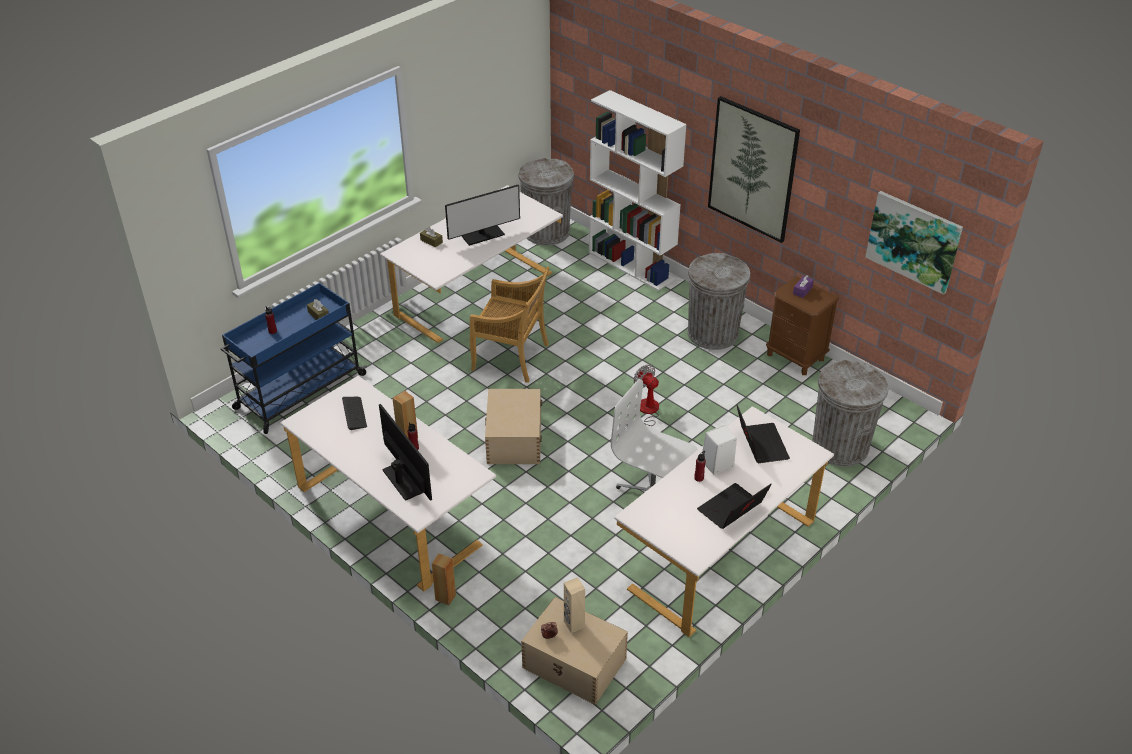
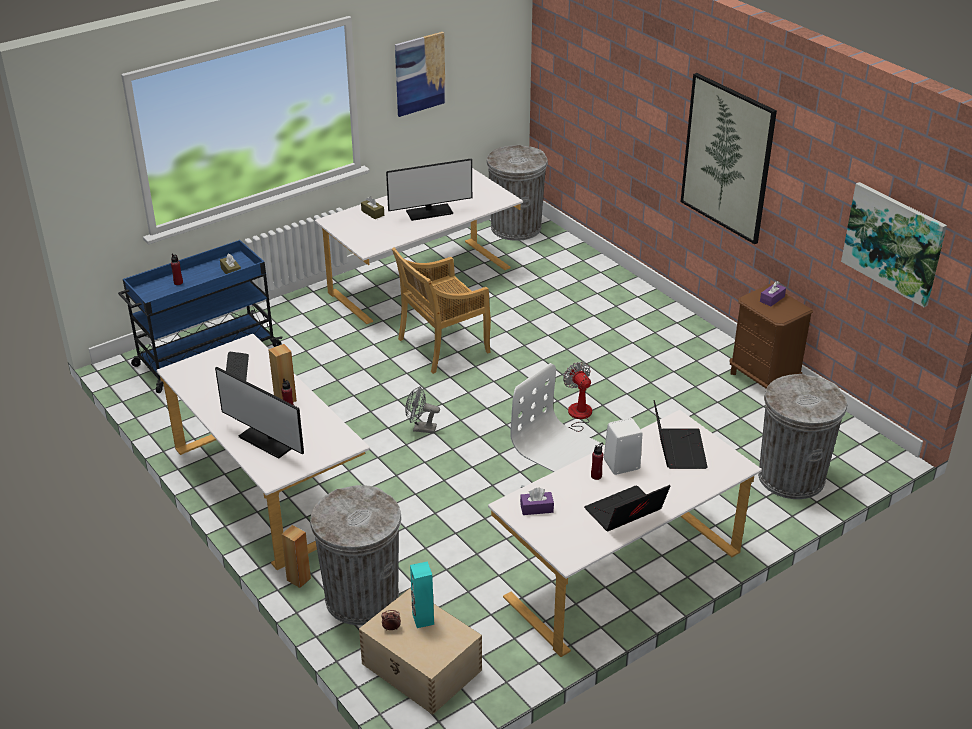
camera: 10 degrees right, 5 degrees down
monitor [379,404,432,501] -> monitor turned 150 degrees clockwise [215,367,304,459]
beige chair [470,267,550,383] -> beige chair turned 120 degrees clockwise [392,247,491,374]
beige storage box [485,389,542,464] -> grey fan [405,386,440,434]
beige speaker [564,577,585,633] -> turquoise speaker [410,561,434,628]
white bookcase [589,90,687,291] -> none
grey trash can [688,253,750,350] -> grey trash can moved to [310,485,401,625]
none -> picture [395,32,446,117]
none -> purple tissue box [520,487,554,515]

